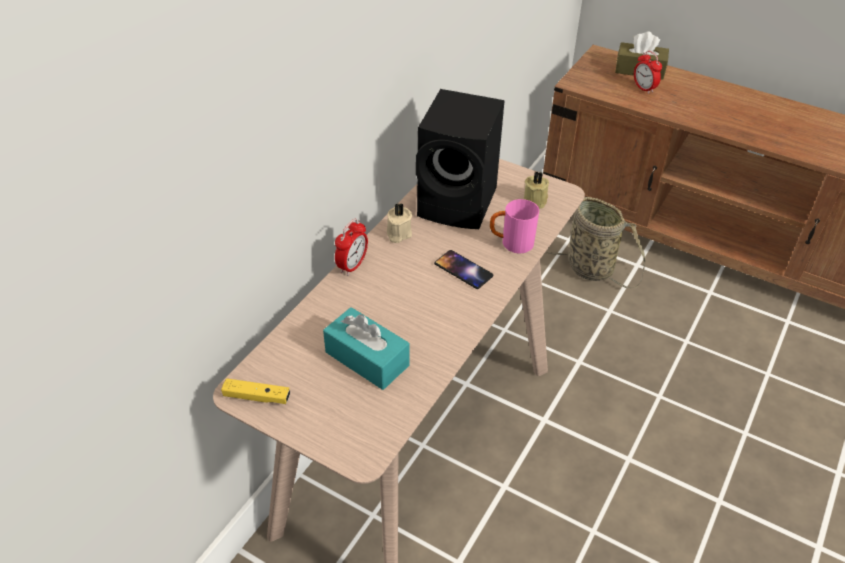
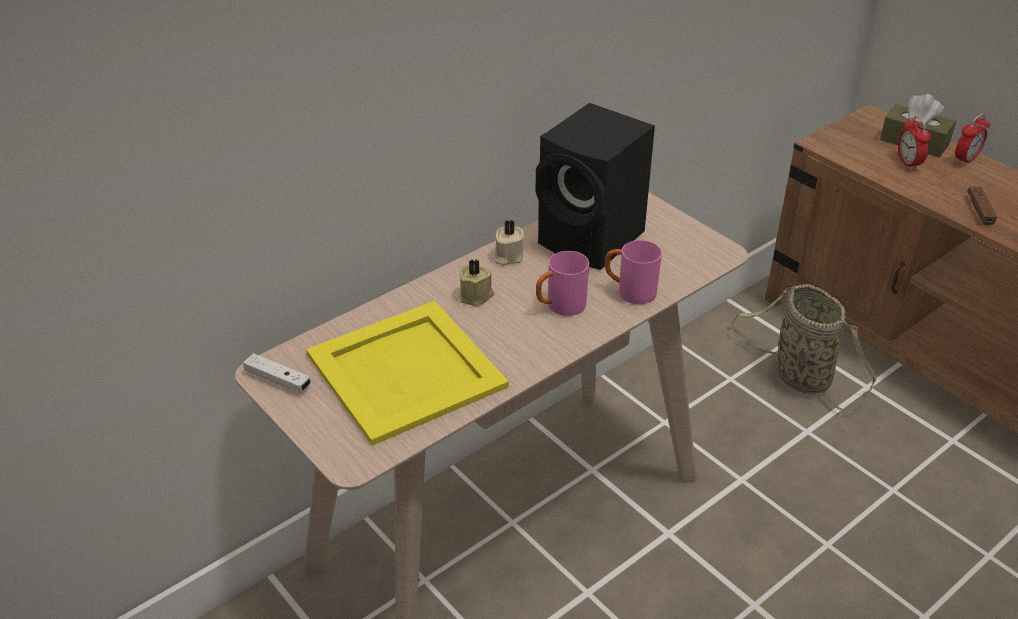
camera: 20 degrees right, 5 degrees down
yellow game controller [221,378,290,404] -> white game controller [243,353,311,392]
turquoise tissue box [323,307,410,390] -> yellow tray [306,301,509,446]
alarm clock [335,219,368,276] -> alarm clock moved to [955,113,990,166]
phone [434,250,494,289] -> pink mug [536,251,589,316]
beige candle [524,172,549,209] -> beige candle moved to [459,259,494,307]
none -> brown game controller [967,186,997,225]

